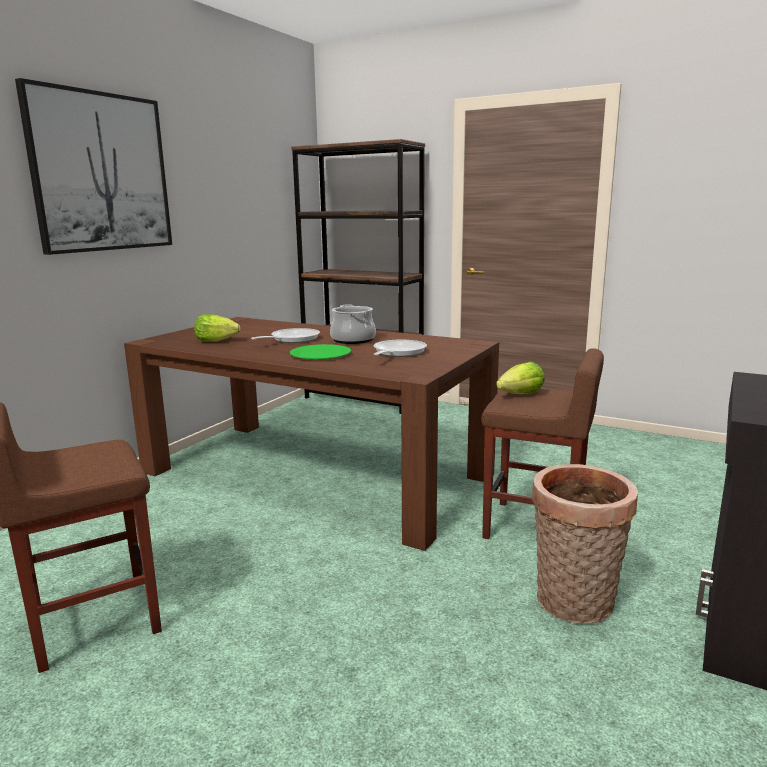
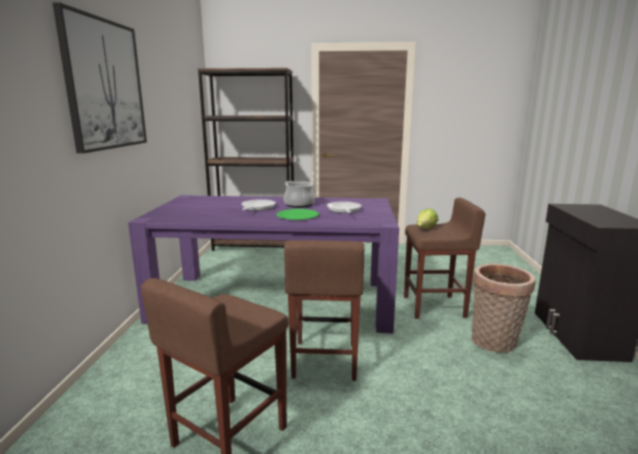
camera: 25 degrees left, 0 degrees up
brown dining table [124,317,499,551] -> purple dining table [128,195,399,333]
lettuce [194,314,241,342] -> none
none -> brown stool [284,240,364,381]

